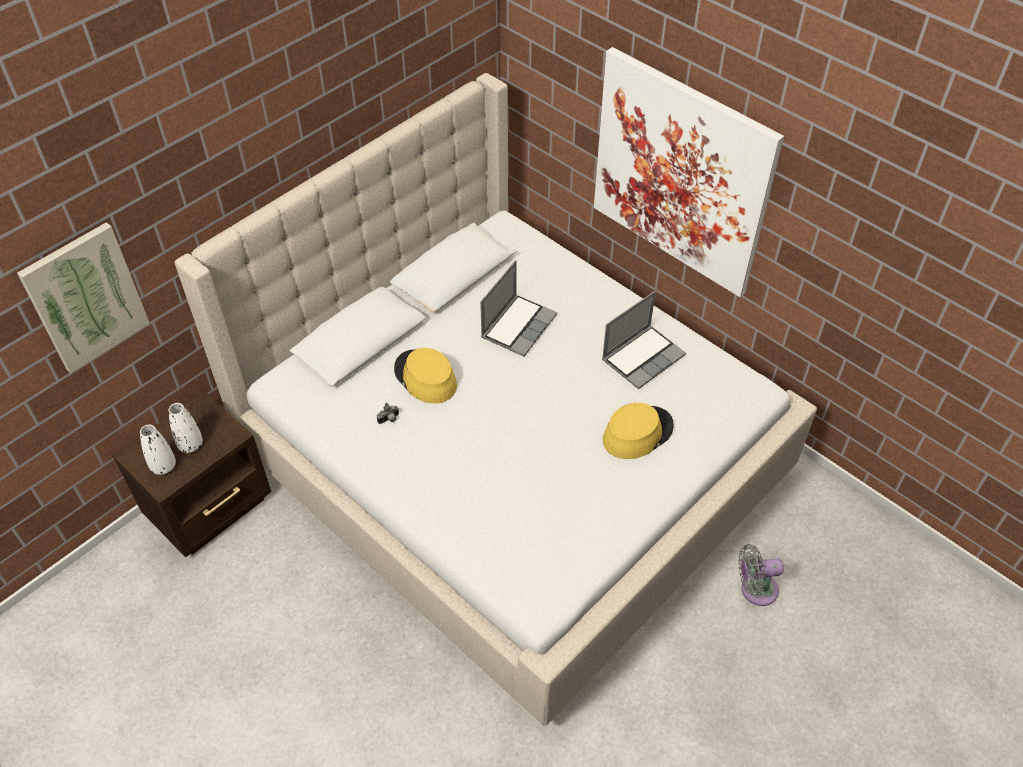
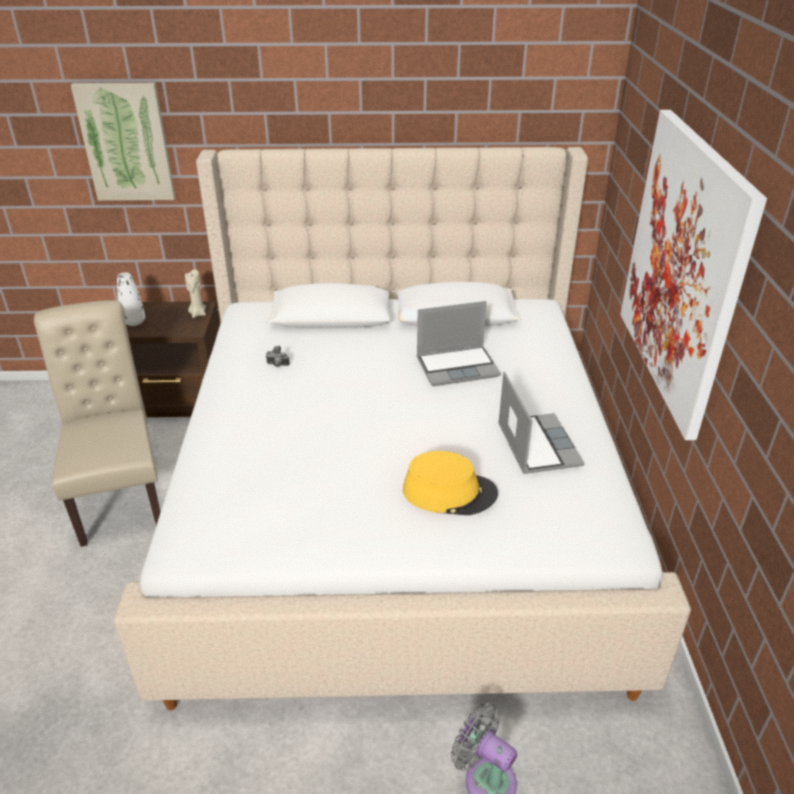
camera: 45 degrees right, 15 degrees down
white vase [169,403,203,453] -> none
yellow hat [394,348,457,404] -> none
laptop [602,291,686,389] -> laptop turned 105 degrees counterclockwise [498,372,585,474]
none -> beige chair [34,300,160,547]
none -> beige candle [185,269,206,318]

